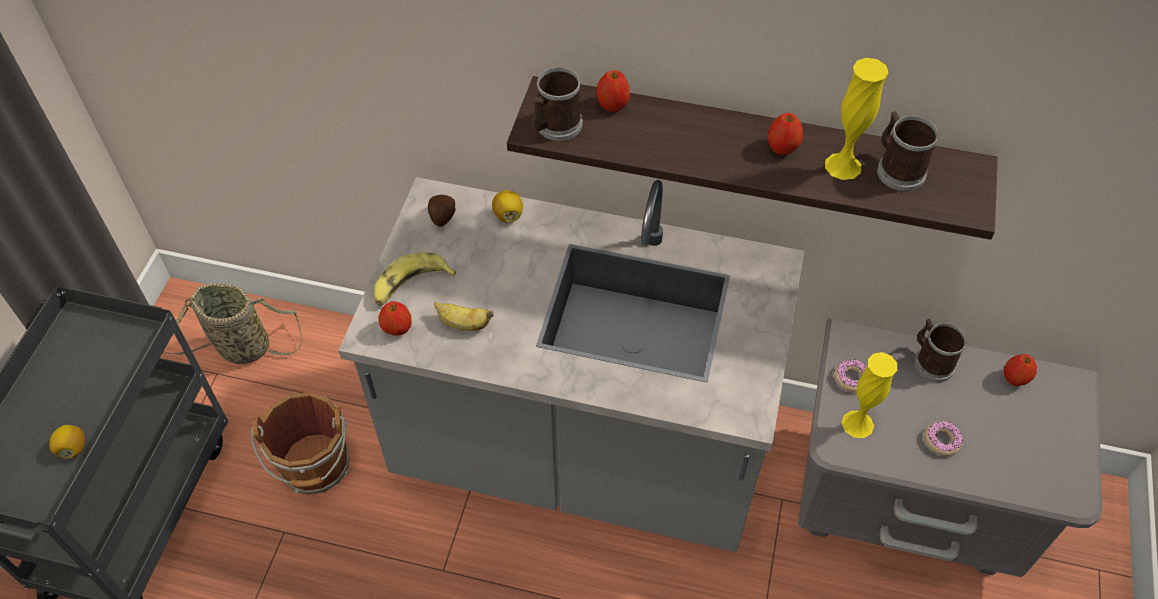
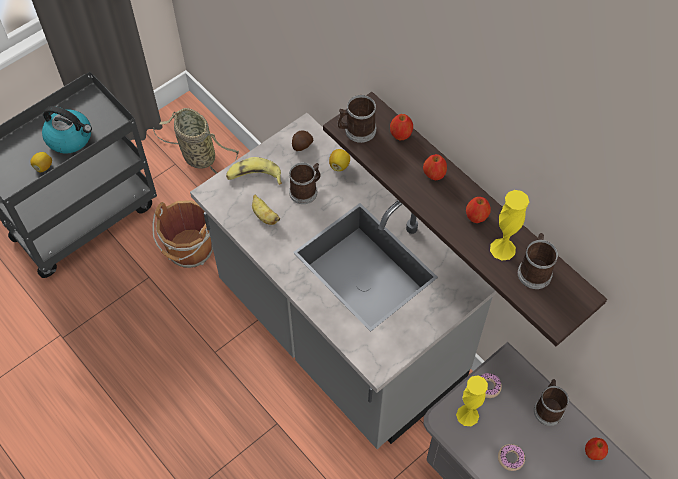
camera: 35 degrees right, 5 degrees up
apple [379,301,411,336] -> apple moved to [423,154,447,180]
none -> kettle [42,106,92,154]
none -> mug [289,163,321,204]

